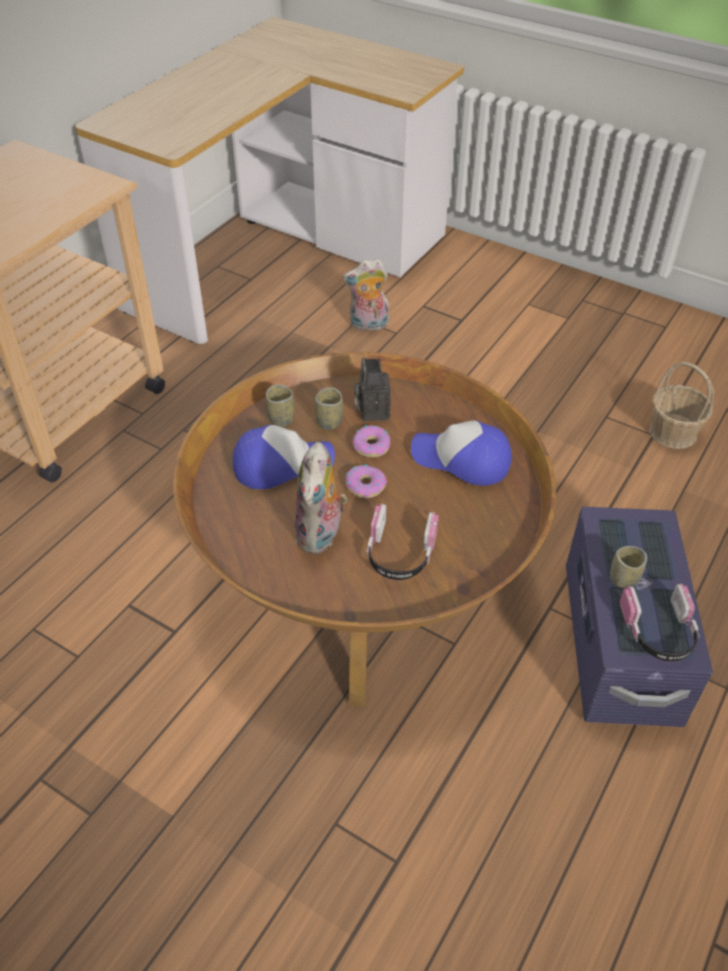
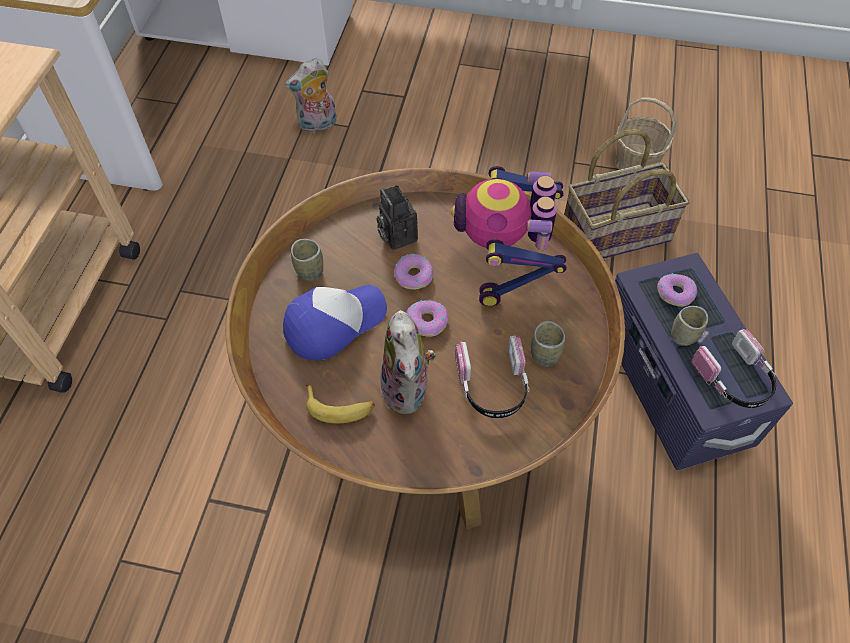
camera: 20 degrees left, 10 degrees up
cup [314,387,344,430] -> cup moved to [531,321,565,367]
cap [411,420,512,486] -> toy robot [451,166,567,306]
none -> banana [306,385,375,423]
none -> basket [564,129,690,259]
none -> donut [657,273,697,307]

